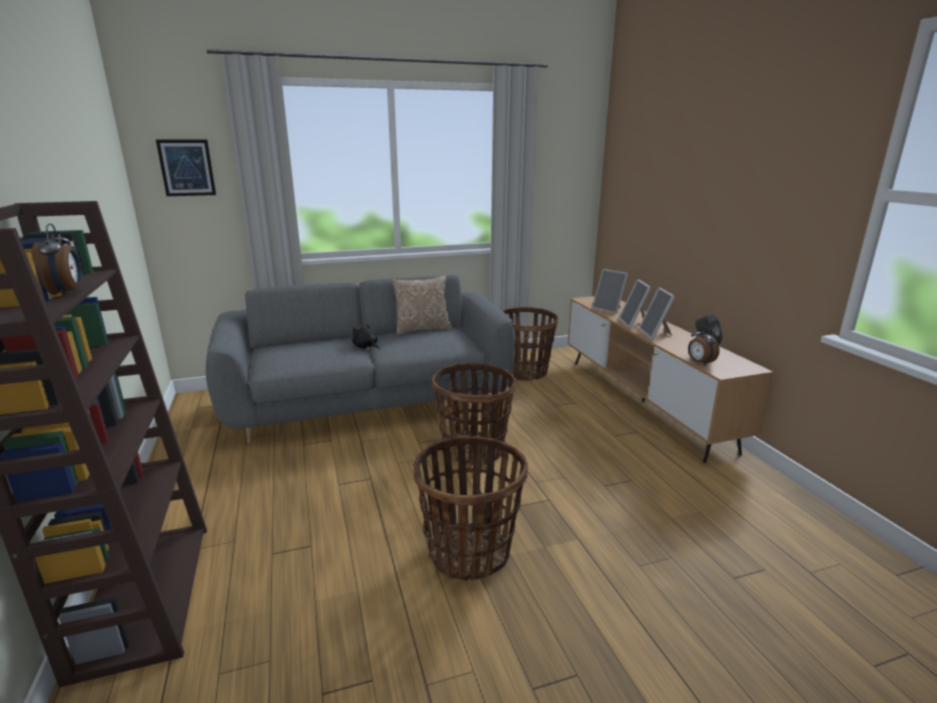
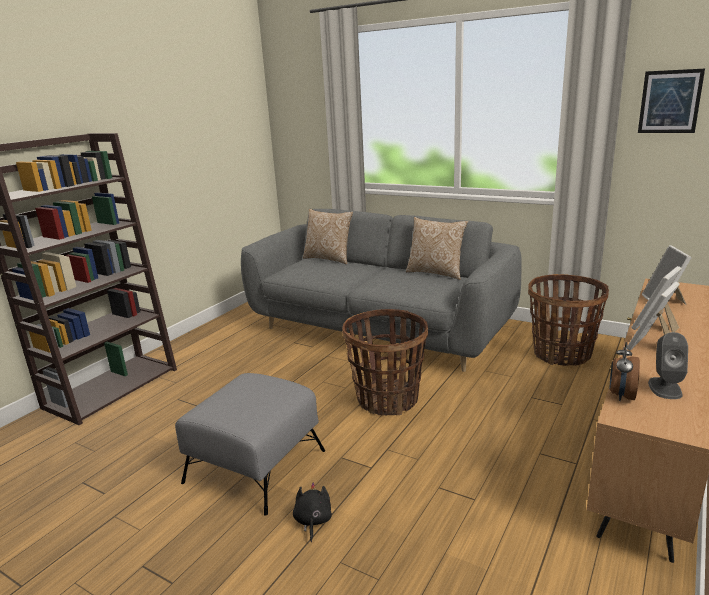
camera: 50 degrees right, 0 degrees up
alarm clock [31,224,81,297] -> none
picture [156,140,216,196] -> picture moved to [638,69,705,133]
black plush toy [352,323,380,350] -> black plush toy moved to [293,483,332,542]
basket [413,436,528,581] -> grey ottoman [175,373,325,516]
none -> pillow [303,209,353,264]

